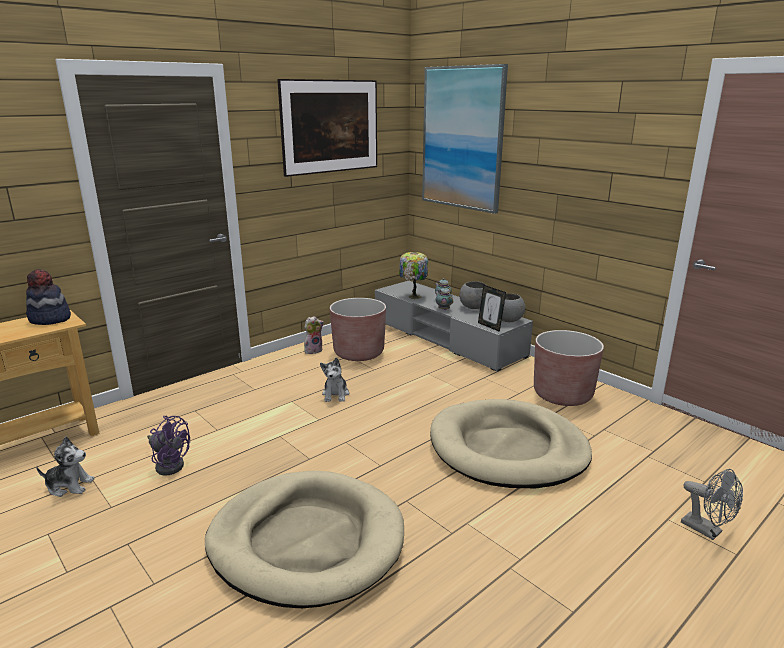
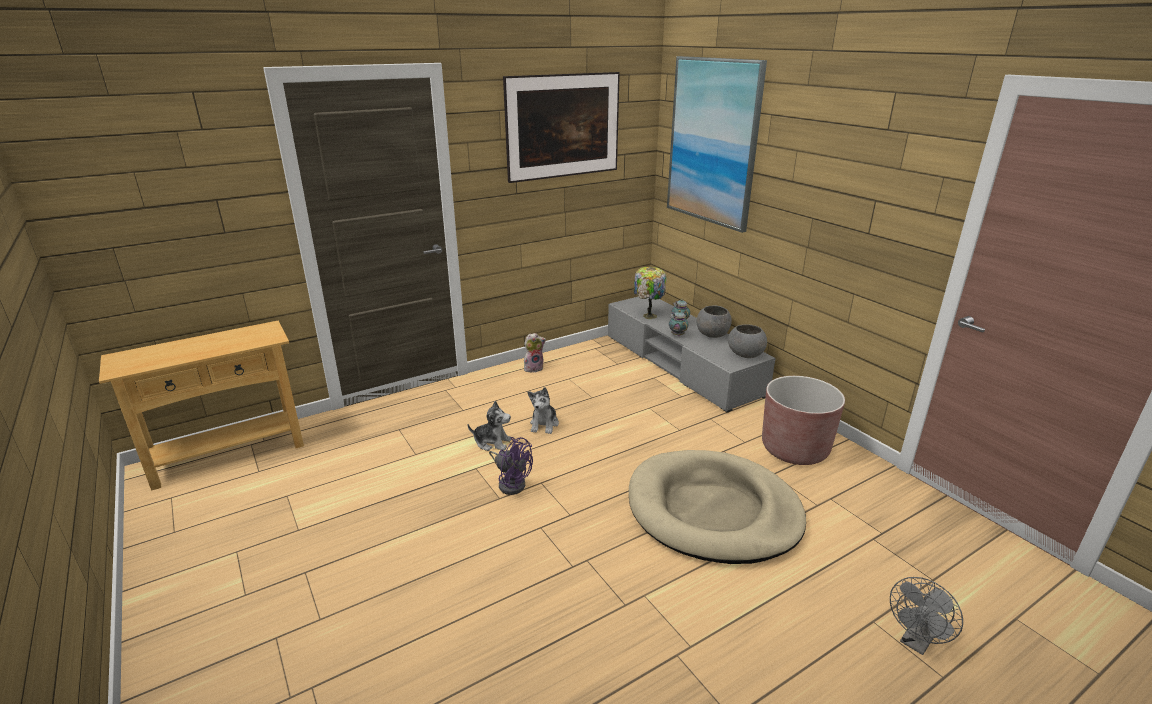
camera: 10 degrees right, 5 degrees up
hat [26,269,71,325] -> none
plush toy [36,436,95,497] -> plush toy moved to [468,401,511,451]
purple fan [147,416,190,475] -> purple fan moved to [489,437,533,495]
beige dog bed [205,471,404,608] -> none
brown planter [330,298,386,361] -> none
picture frame [478,285,506,332] -> none
grey fan [681,469,743,540] -> grey fan turned 75 degrees clockwise [890,577,963,655]

